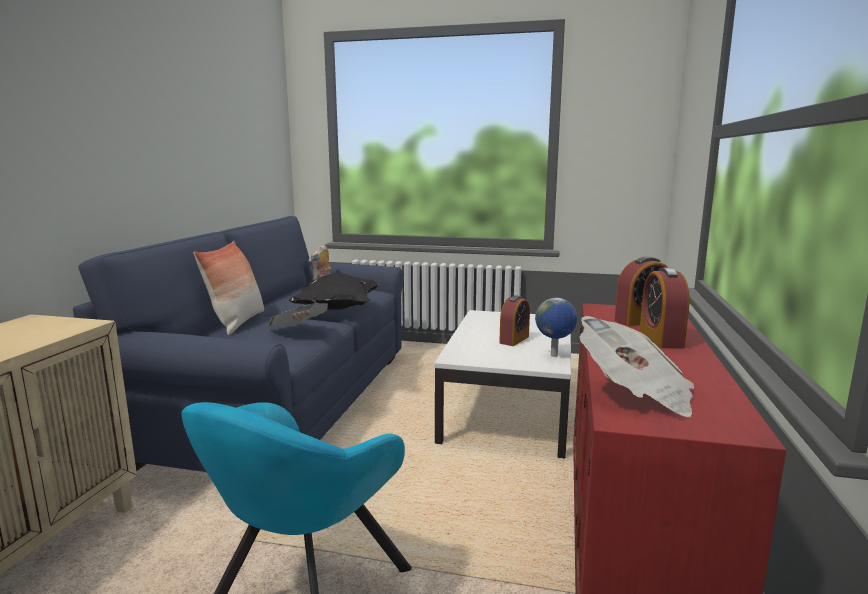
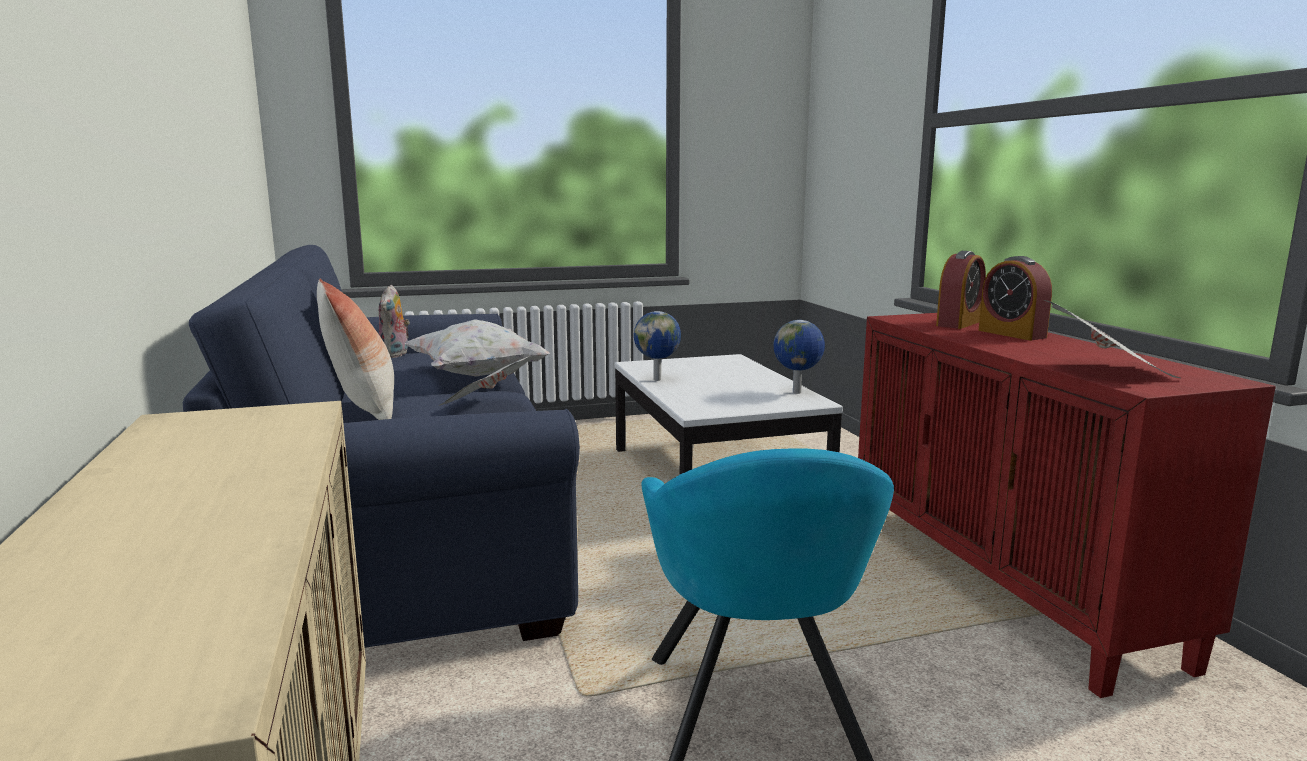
camera: 30 degrees left, 0 degrees up
black pillow [288,272,380,310] -> white pillow [405,319,550,377]
alarm clock [499,295,530,346] -> none
none -> globe [634,311,681,381]

